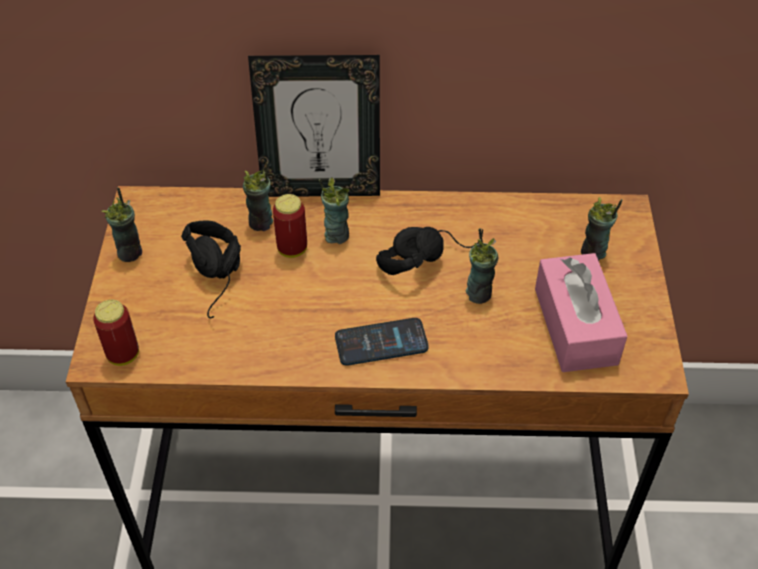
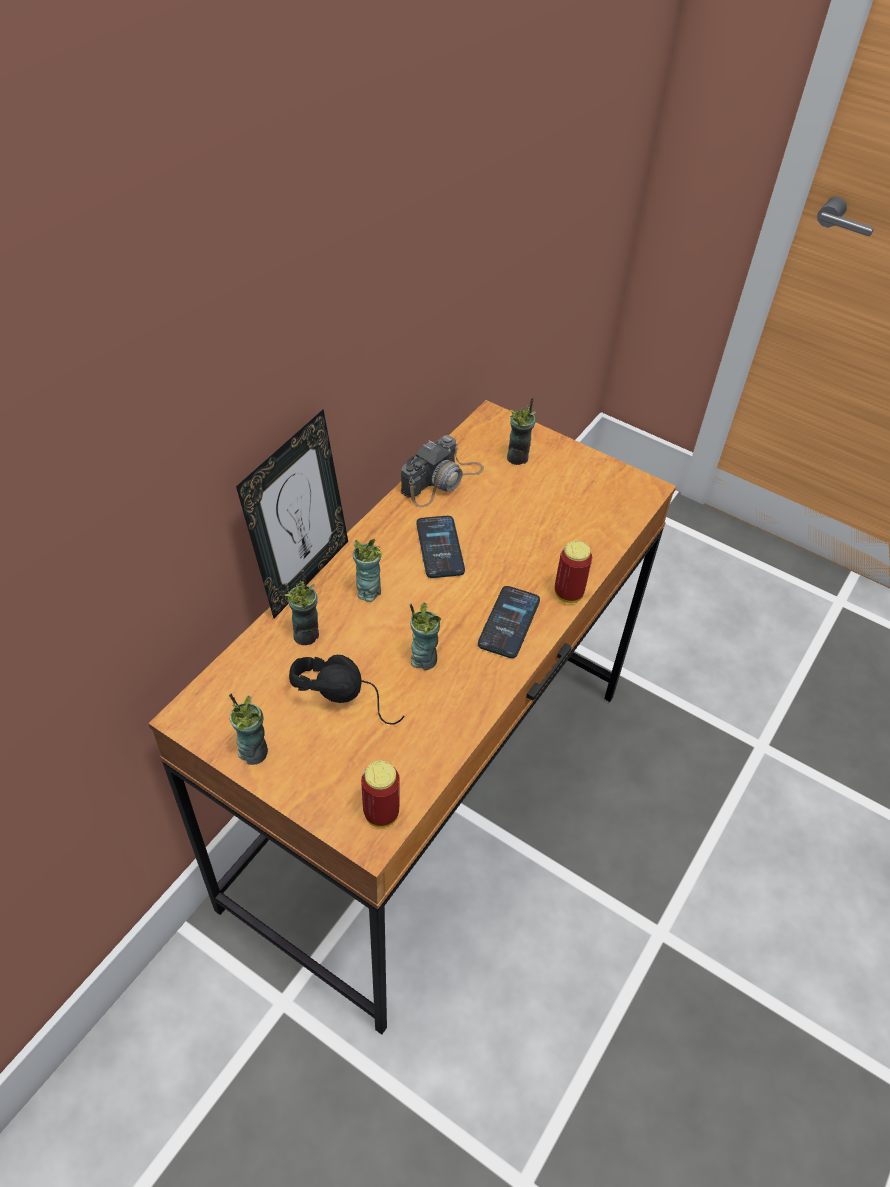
camera: 60 degrees left, 0 degrees up
can [273,194,307,258] -> can moved to [554,540,592,603]
black headphones [376,227,483,275] -> phone [416,516,465,578]
cup [466,228,498,304] -> cup moved to [410,603,441,670]
pink tissue box [535,253,628,372] -> none
none -> camera [401,435,484,507]

